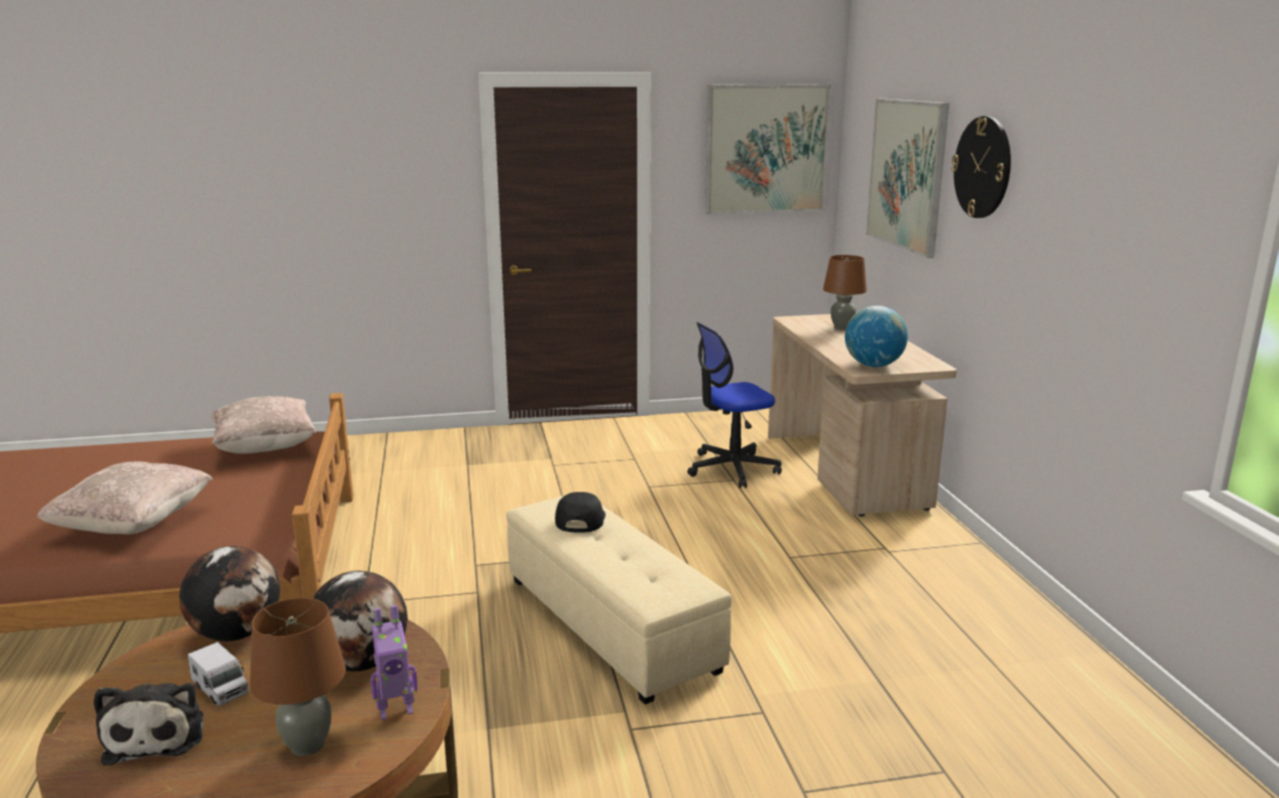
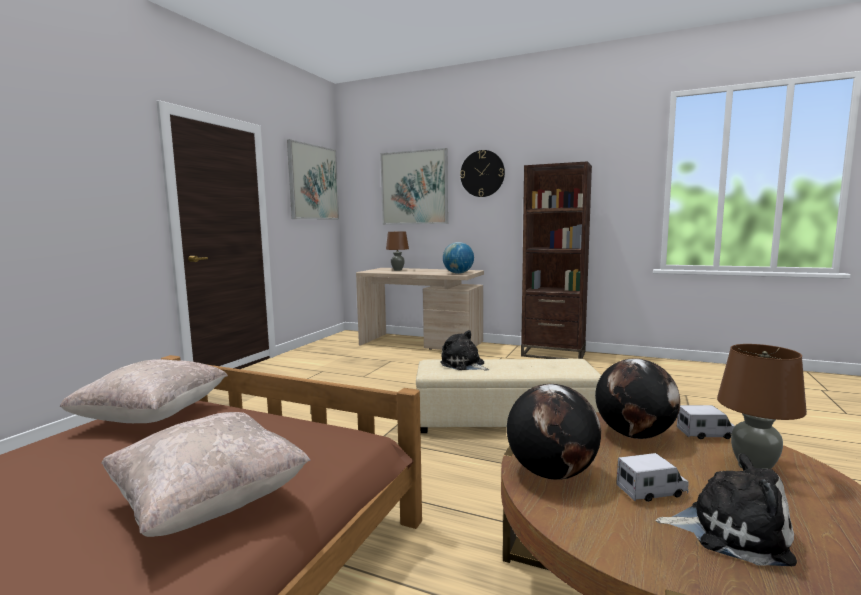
camera: 55 degrees left, 10 degrees down
toy robot [370,605,418,720] -> toy truck [677,405,735,439]
black cap [555,492,606,533] -> plush toy [440,330,490,371]
office chair [687,322,782,488] -> none
none -> brown bookcase [521,161,592,359]

